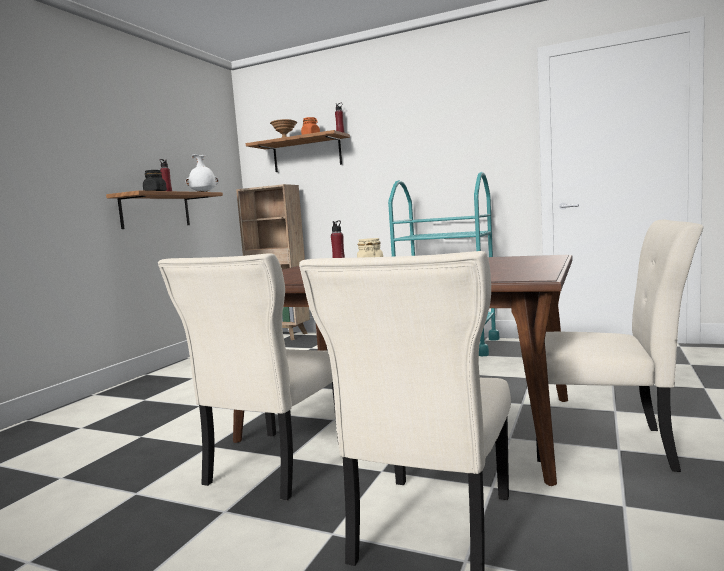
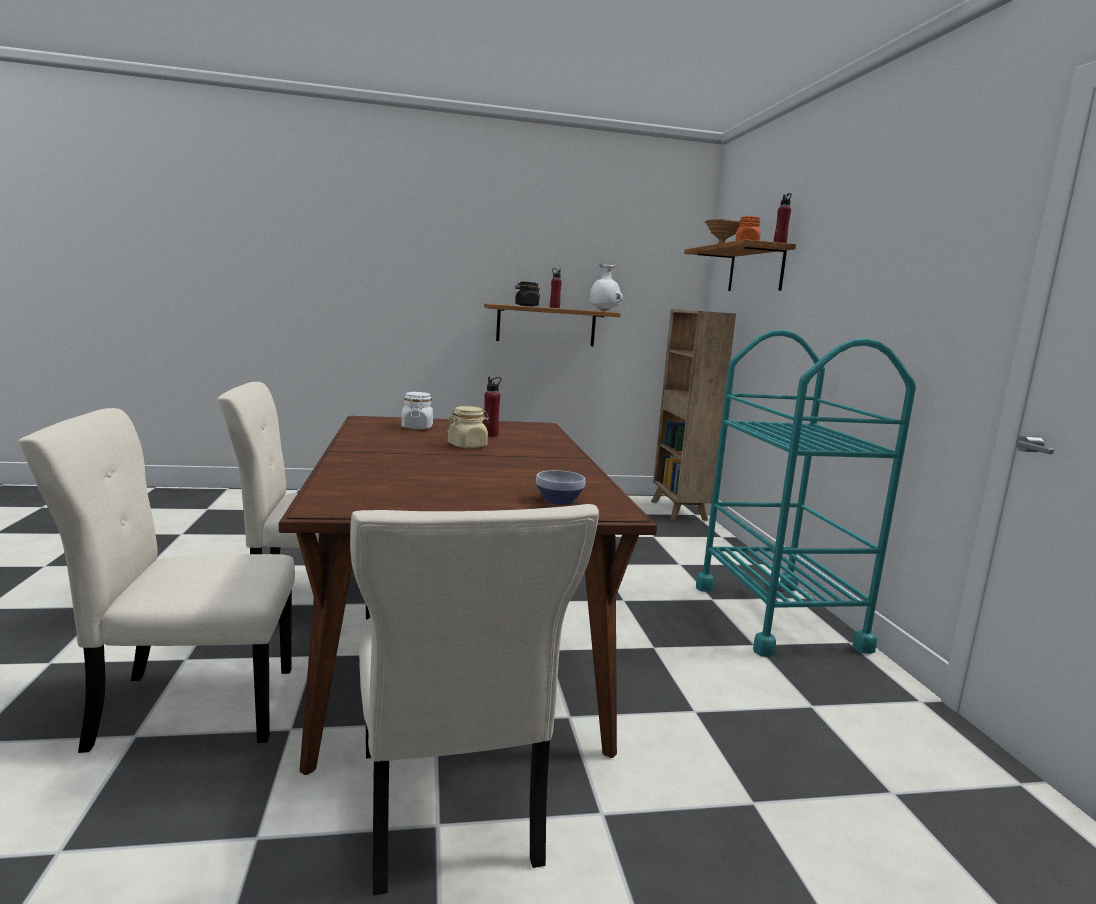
camera: 55 degrees right, 5 degrees up
none -> white jar [401,392,433,429]
none -> bowl [536,470,585,505]

